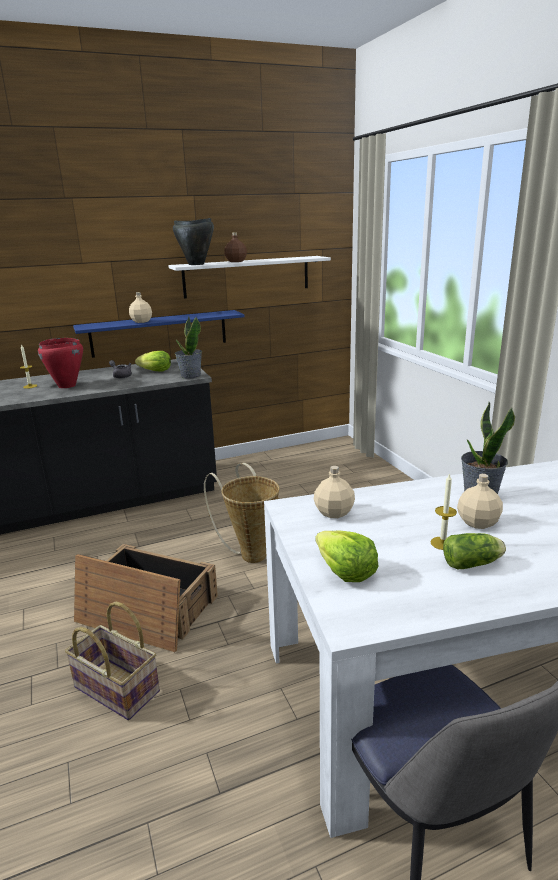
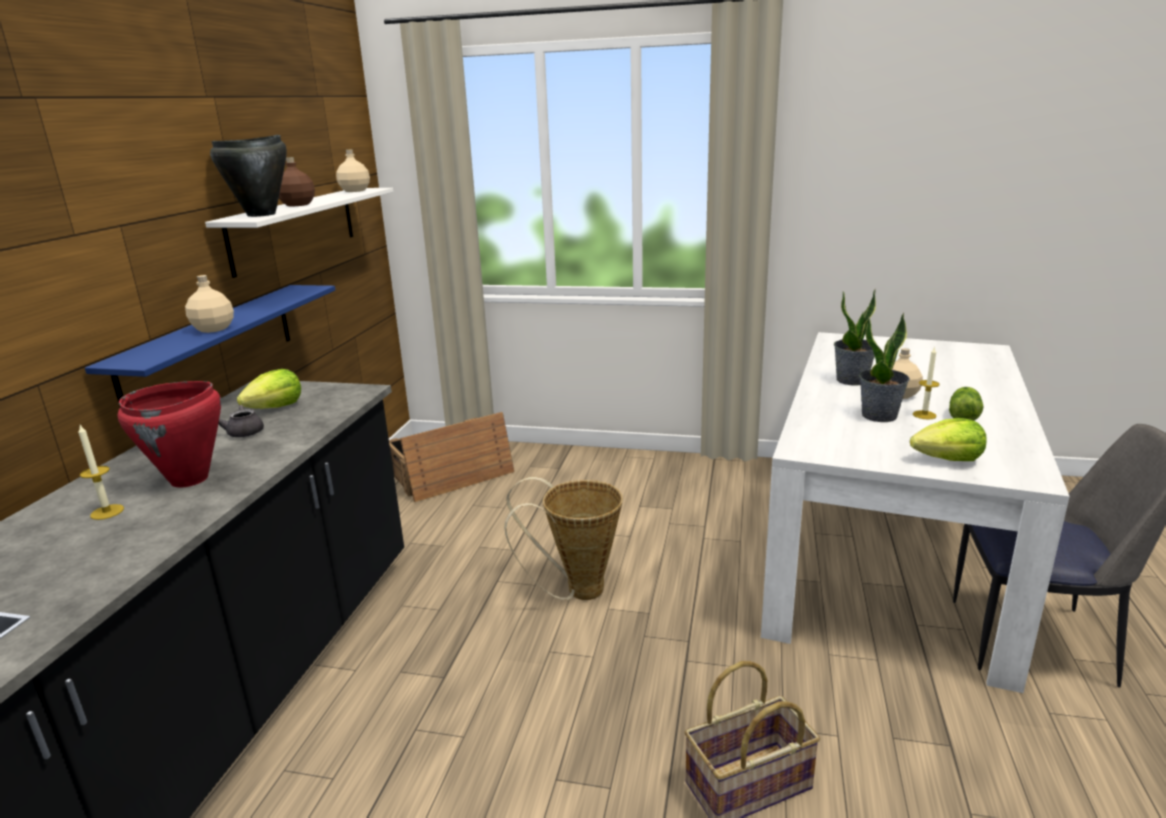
camera: 55 degrees left, 0 degrees up
crate [74,544,218,652] -> crate moved to [389,412,514,502]
potted plant [175,317,202,379] -> potted plant moved to [859,313,910,422]
beige bottle [314,466,355,518] -> beige bottle moved to [336,149,370,192]

